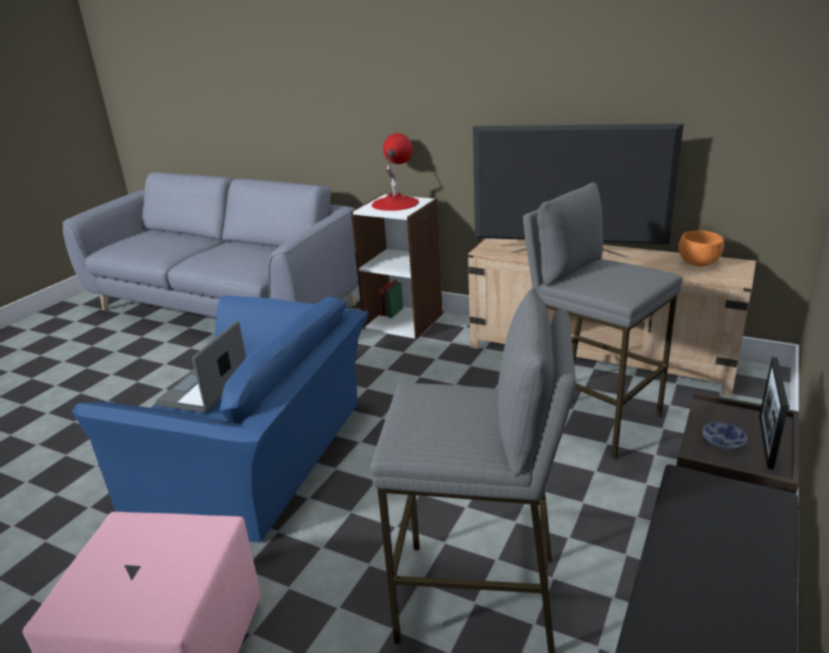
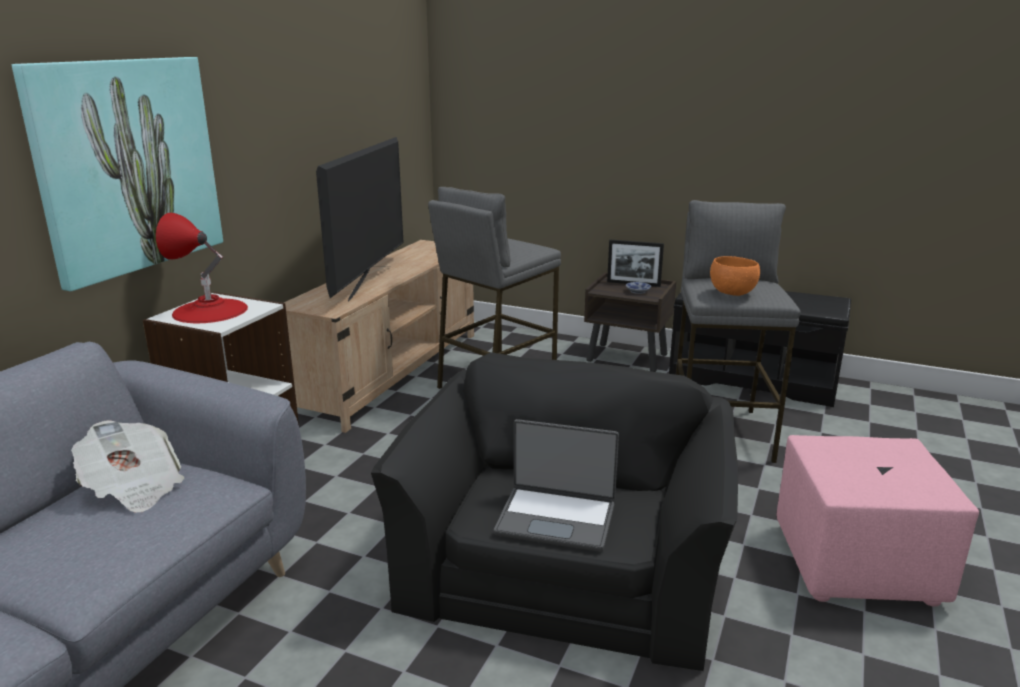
camera: 95 degrees left, 5 degrees down
blue armchair [71,295,369,543] -> black armchair [371,352,738,671]
orange bowl [678,231,724,266] -> orange bowl moved to [710,256,760,296]
none -> picture [11,57,223,291]
none -> newspaper [71,420,184,512]

